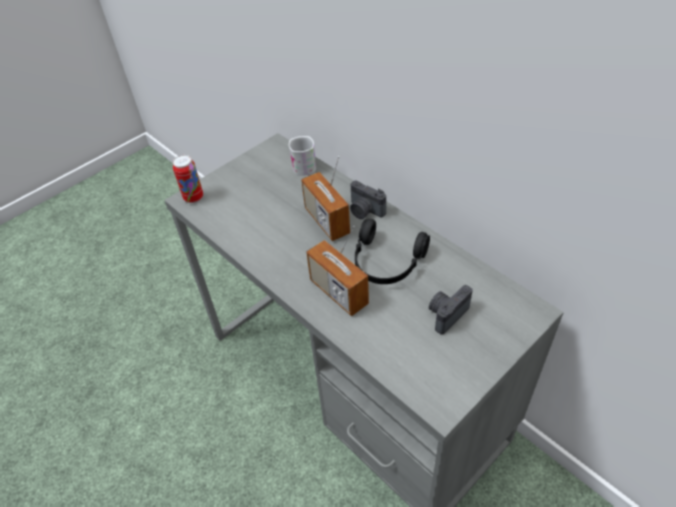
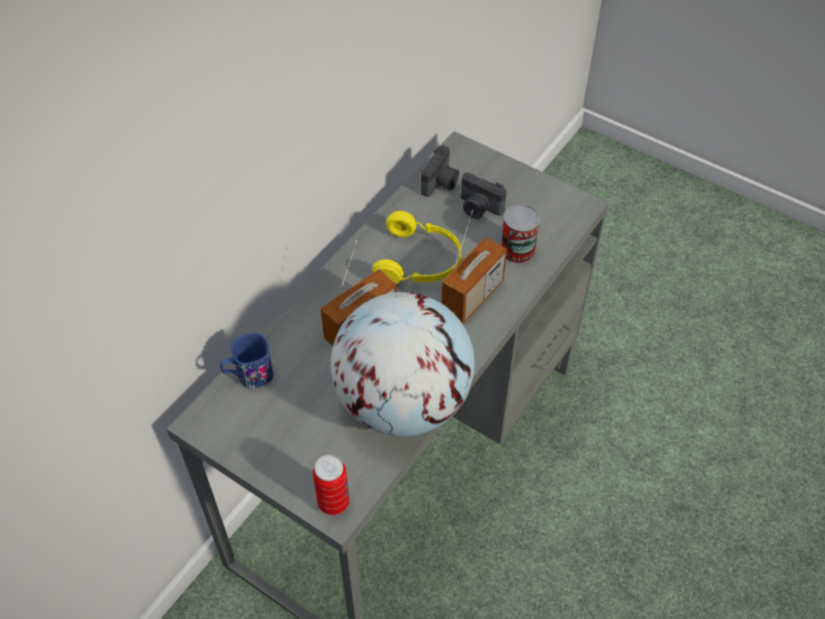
camera: 105 degrees left, 5 degrees up
white mug [289,136,316,176] -> blue mug [220,332,273,388]
camera [350,180,386,219] -> camera moved to [421,145,459,197]
black headphones [355,219,430,284] -> yellow headphones [372,211,462,284]
none -> globe [331,292,475,436]
none -> can [501,204,540,264]

